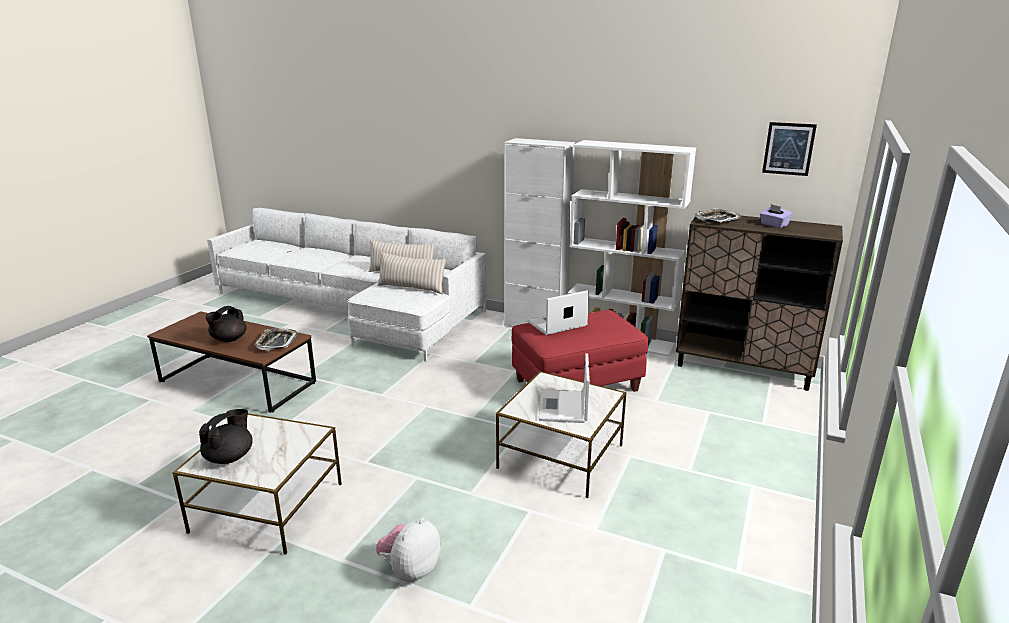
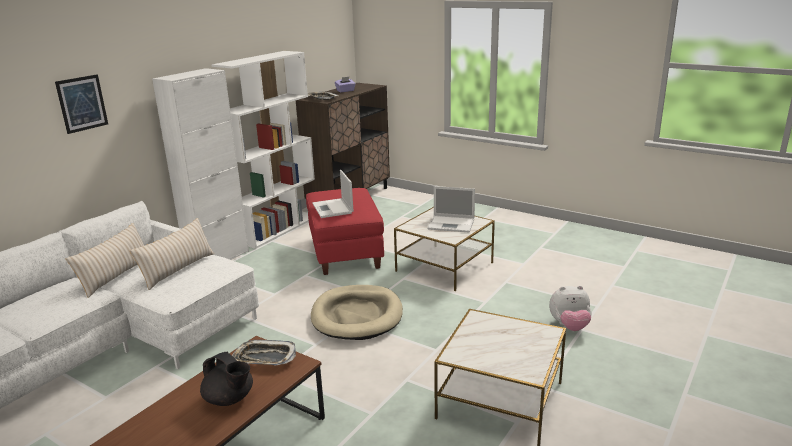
camera: 80 degrees left, 0 degrees up
black teapot [199,409,253,464] -> none
plush toy [376,518,441,581] -> plush toy turned 45 degrees counterclockwise [549,286,592,331]
picture [762,122,817,176] -> picture moved to [55,74,108,134]
none -> beige dog bed [311,285,403,340]

